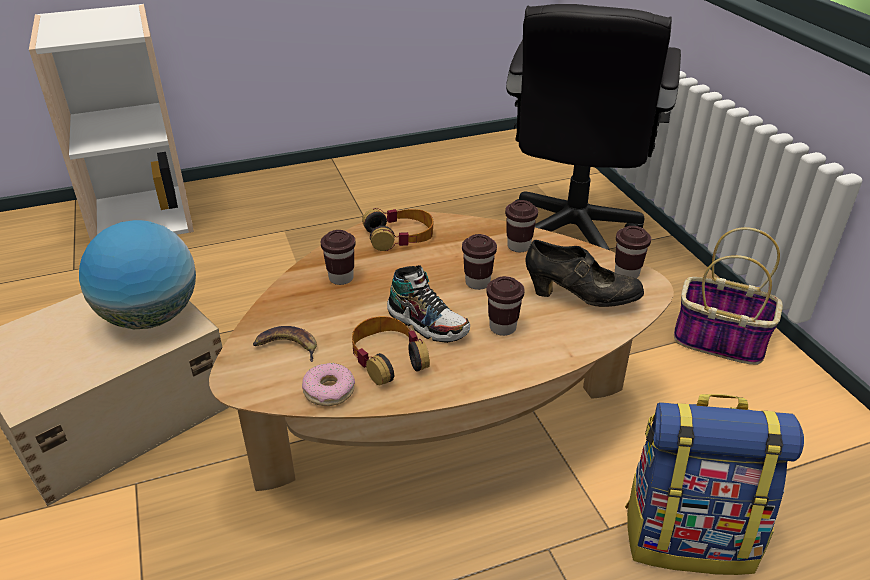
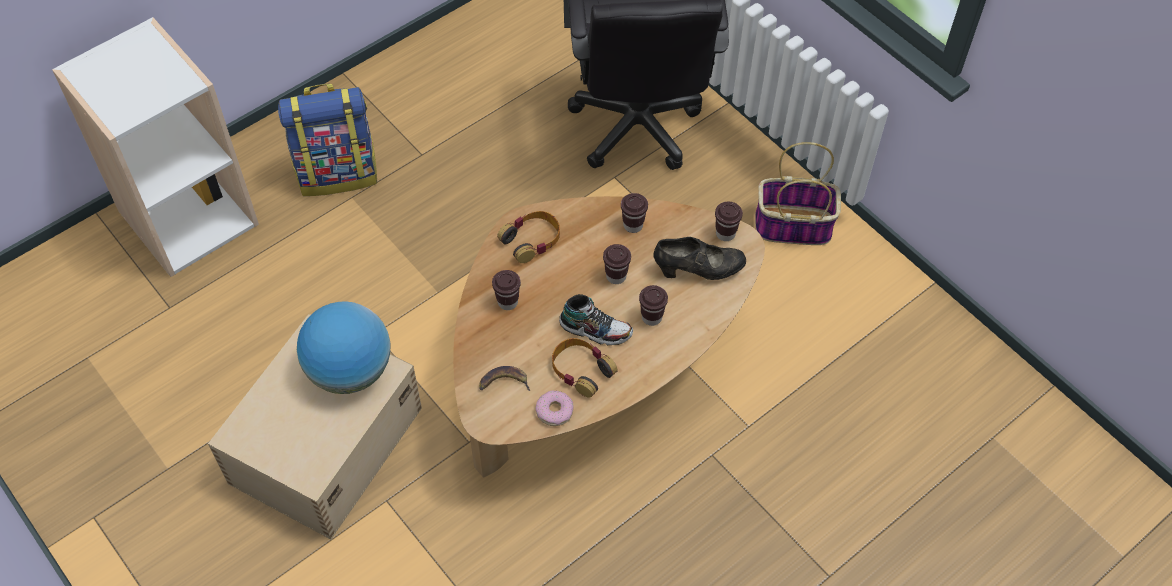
camera: 20 degrees left, 20 degrees up
backpack [625,394,804,575] -> backpack moved to [278,84,377,196]

